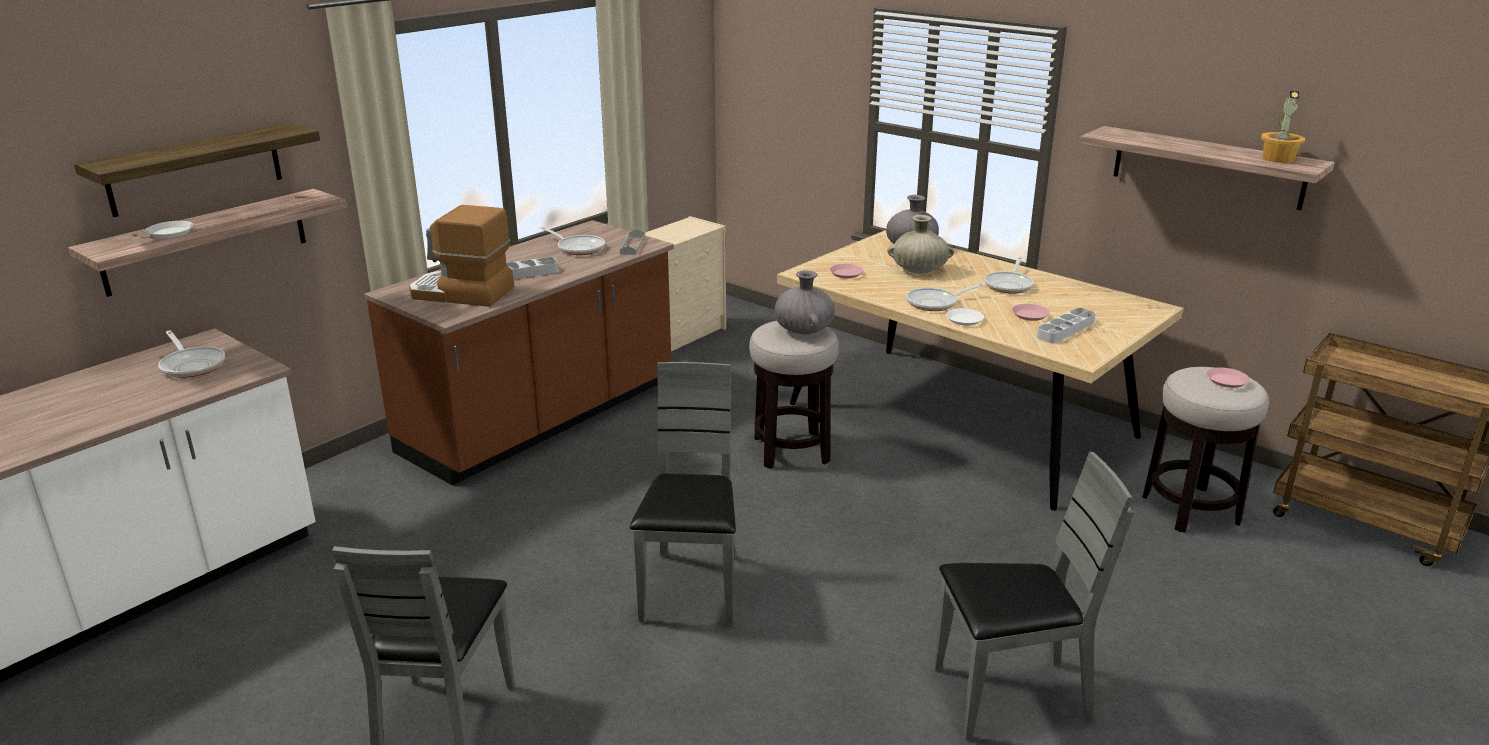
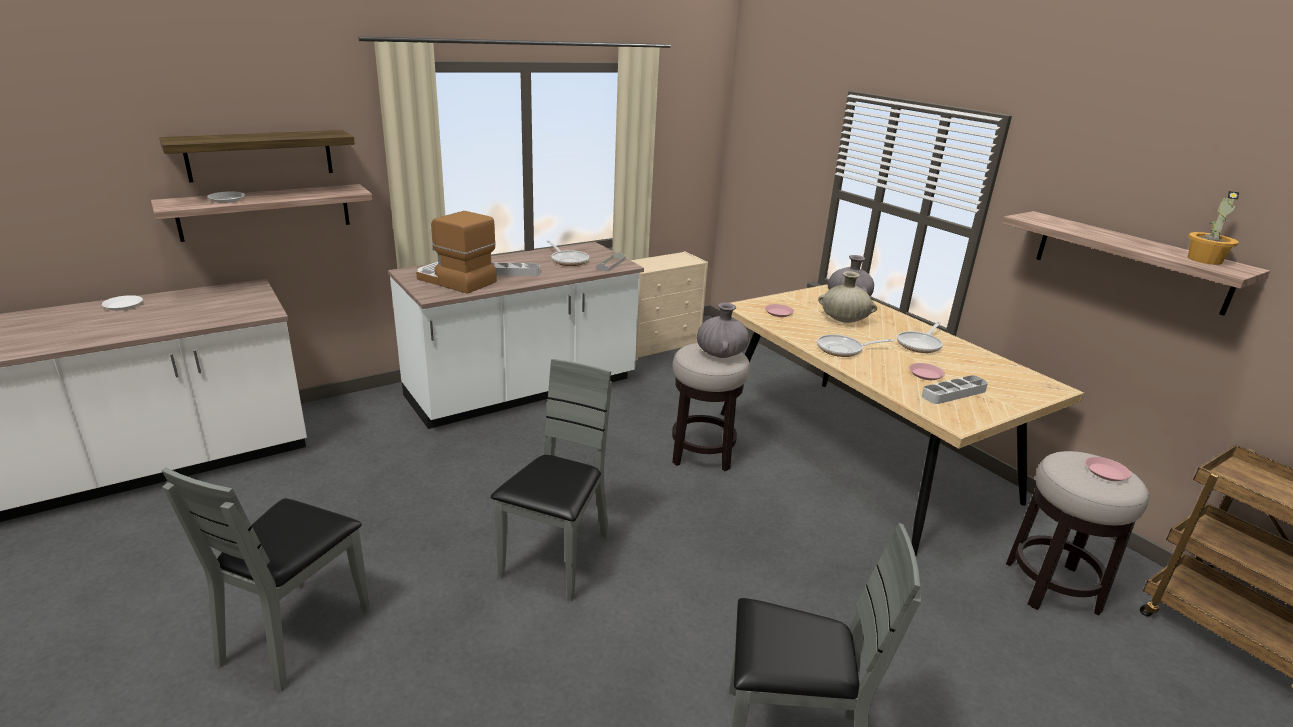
camera: 15 degrees right, 0 degrees up
frying pan [158,330,225,378] -> none
brown counter [364,220,674,486] -> white counter [388,242,644,429]
white plate [946,308,984,326] -> white plate moved to [102,295,143,311]

